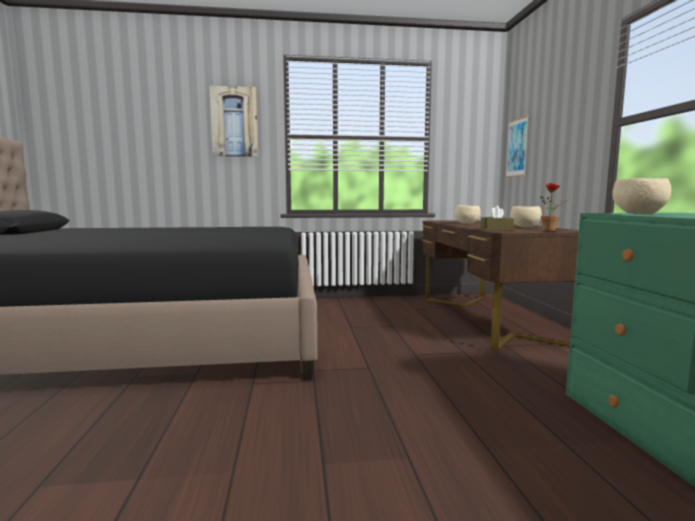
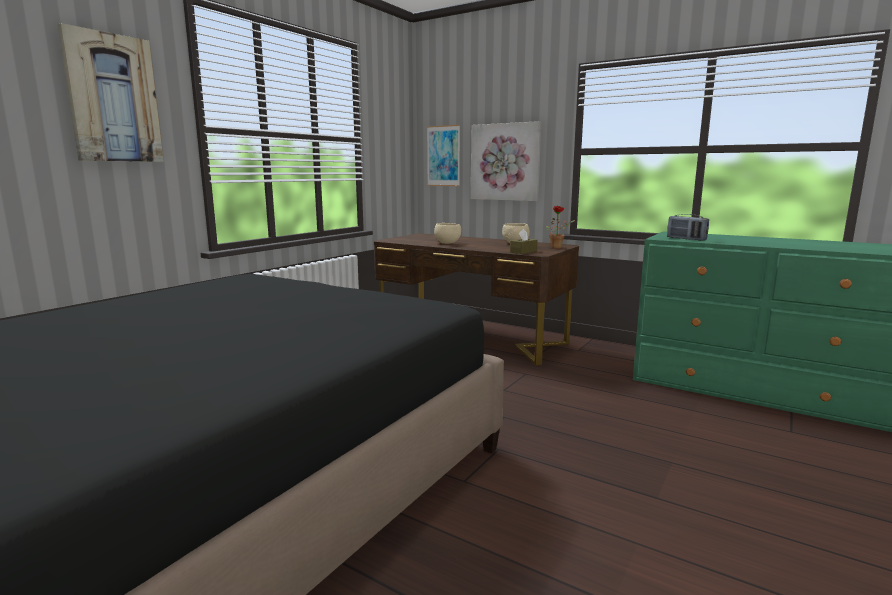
camera: 50 degrees left, 5 degrees up
beige bowl [612,178,671,214] -> radio [667,214,709,241]
none -> picture [471,121,541,201]

